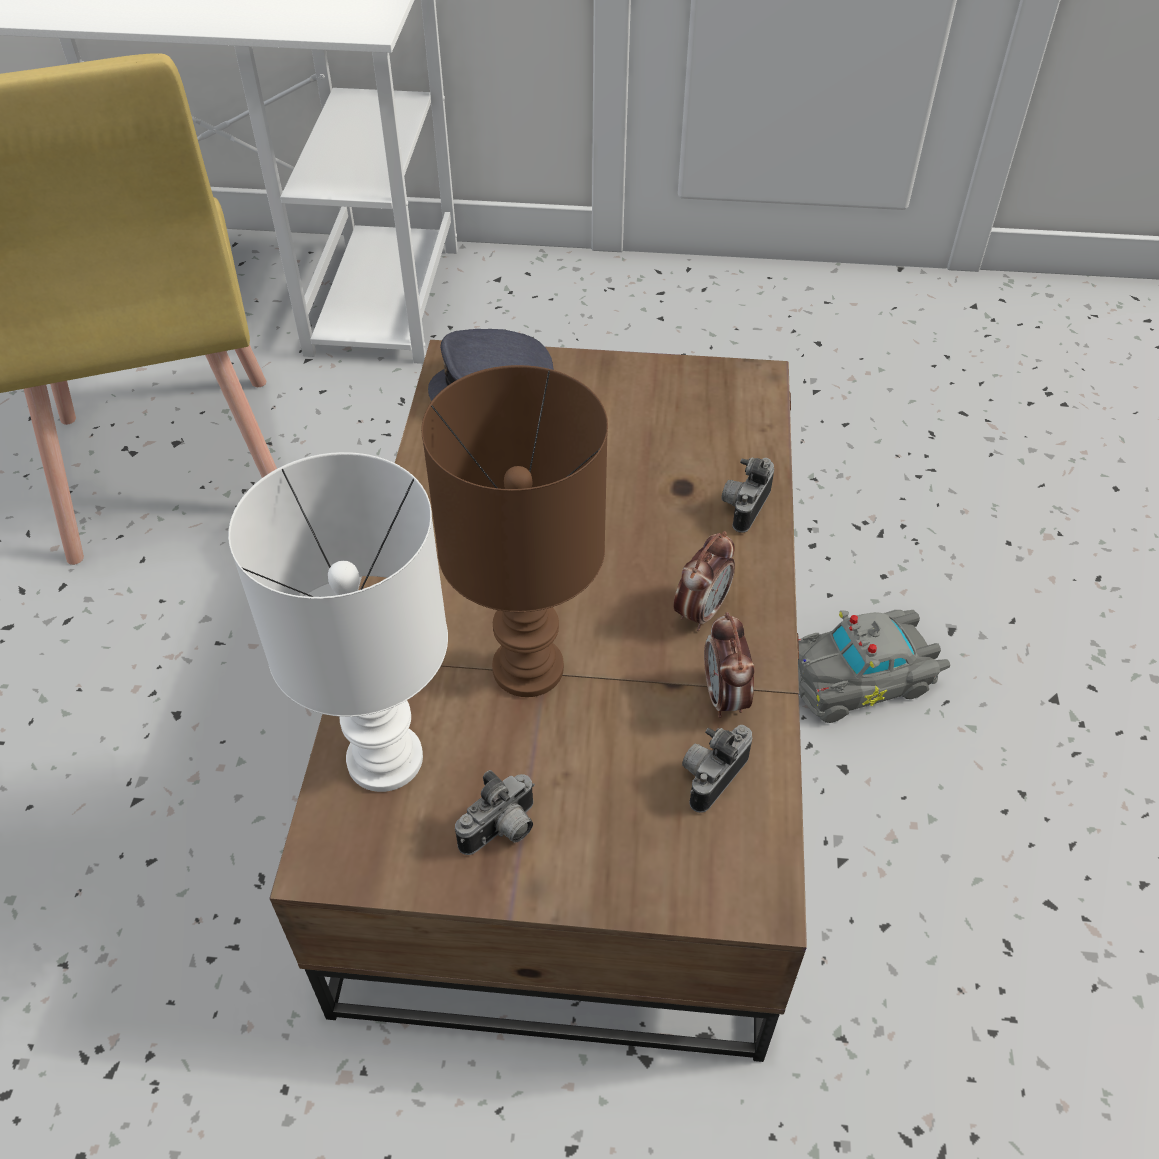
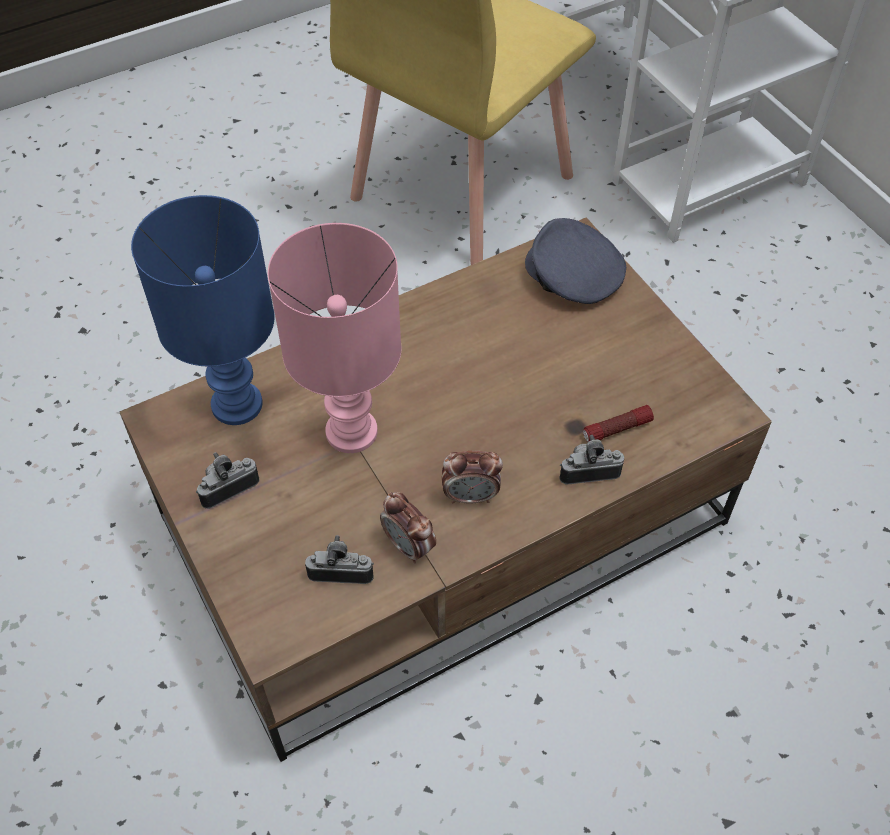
camera: 55 degrees right, 5 degrees up
white table lamp [228,452,448,792] -> blue table lamp [131,195,275,425]
brown table lamp [421,365,608,697] -> pink table lamp [268,223,402,453]
camera [455,770,535,855] -> camera turned 135 degrees clockwise [196,452,260,509]
alarm clock [704,612,754,718] -> alarm clock turned 90 degrees counterclockwise [380,492,436,563]
grey toy car [798,610,950,723] -> none
none -> flashlight [583,405,654,442]

